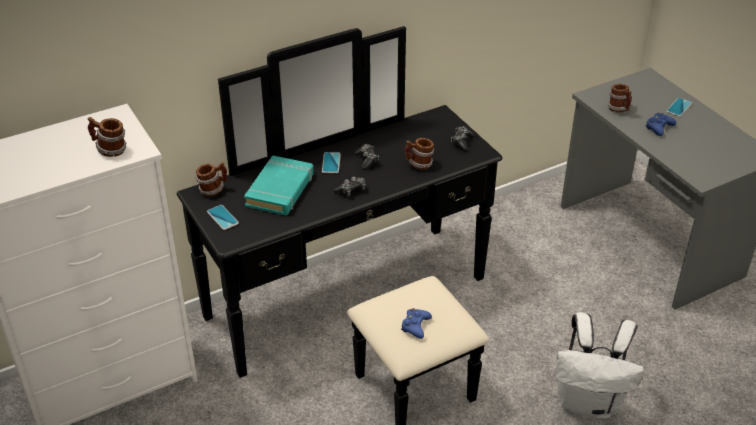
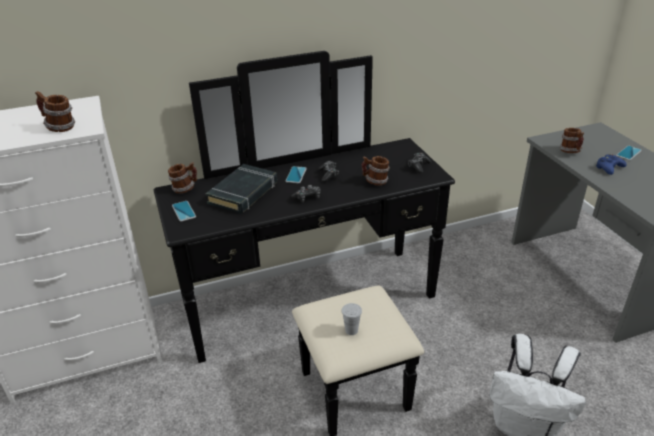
camera: 10 degrees right, 5 degrees down
turquoise book [244,155,314,216] -> black book [206,164,277,214]
blue game controller [401,308,432,339] -> white cup [341,303,362,335]

